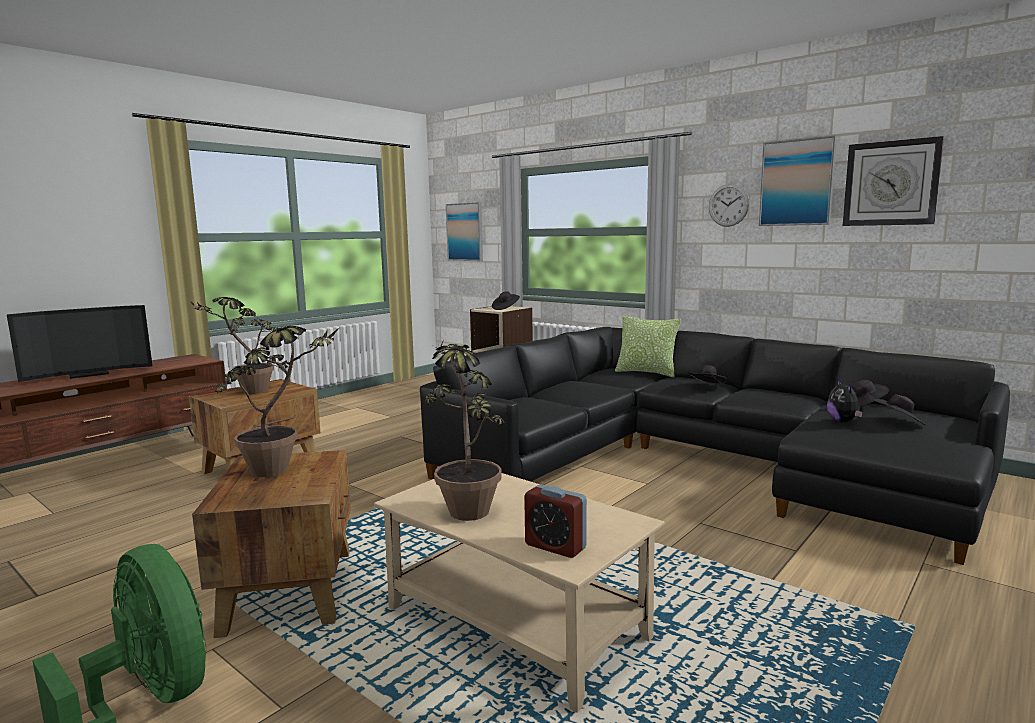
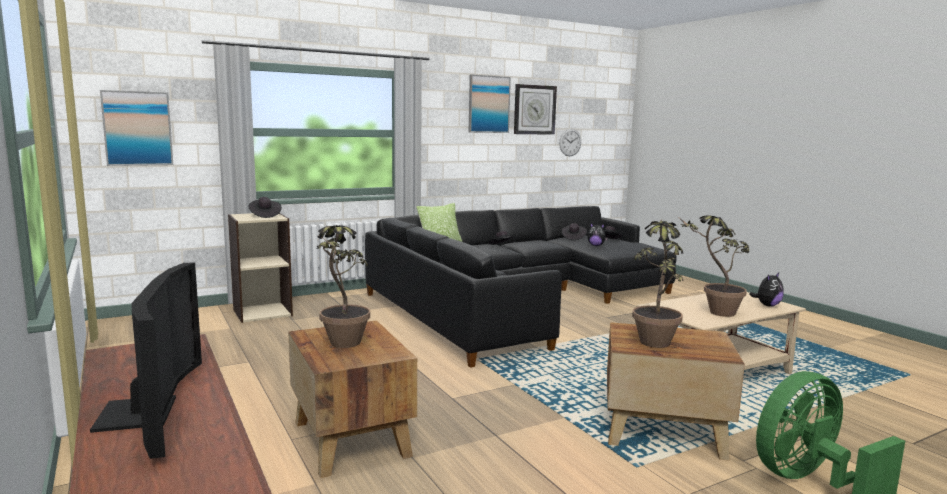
camera: 70 degrees left, 0 degrees up
alarm clock [524,484,587,558] -> plush toy [749,273,784,307]
wall clock [709,184,749,227] -> wall clock moved to [559,129,581,156]

